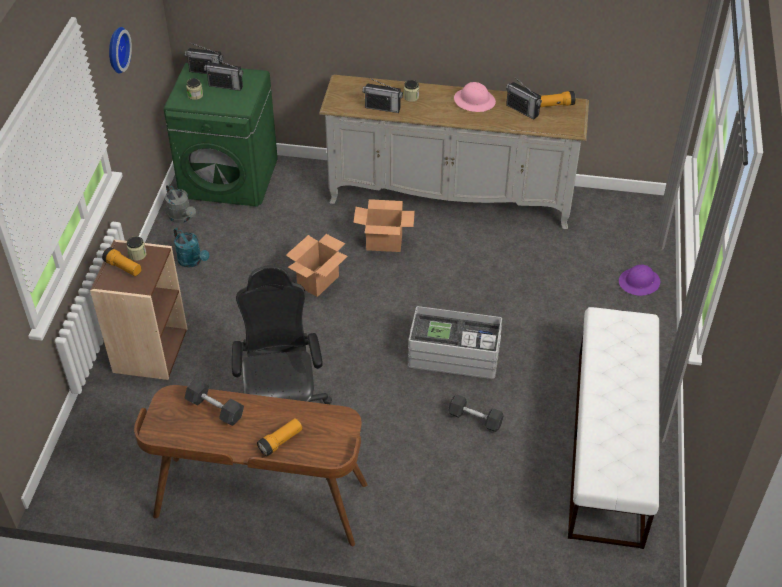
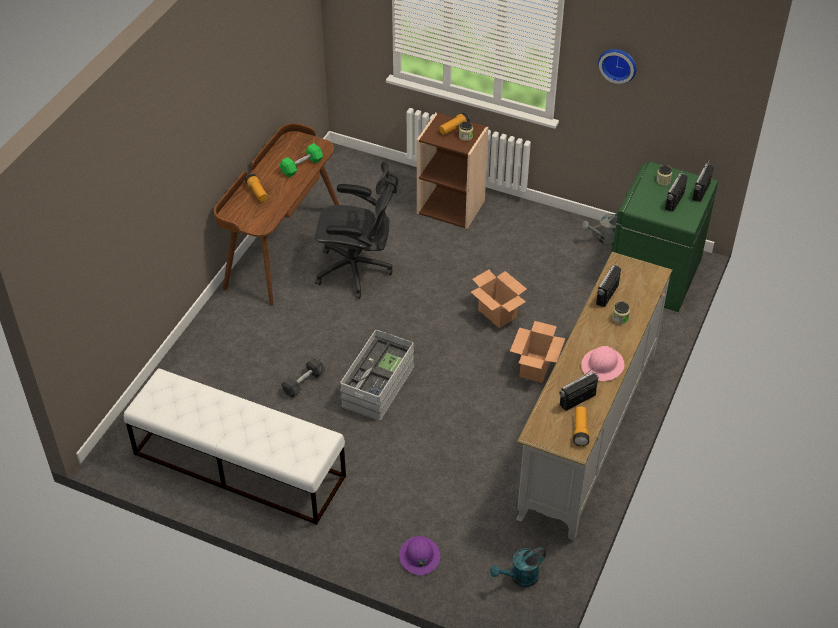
camera: 105 degrees right, 0 degrees up
turquoise watering can [174,227,209,268] -> turquoise watering can moved to [490,547,546,587]
grey dumbbell [184,379,244,426] -> green dumbbell [280,143,323,177]

